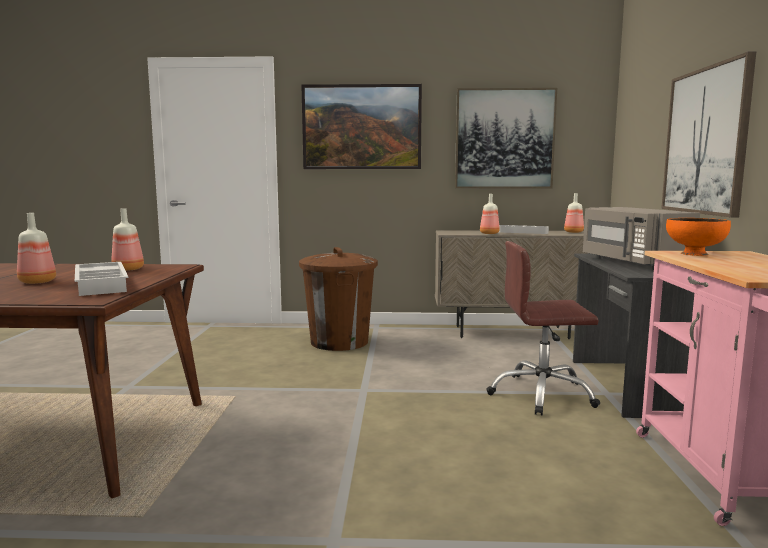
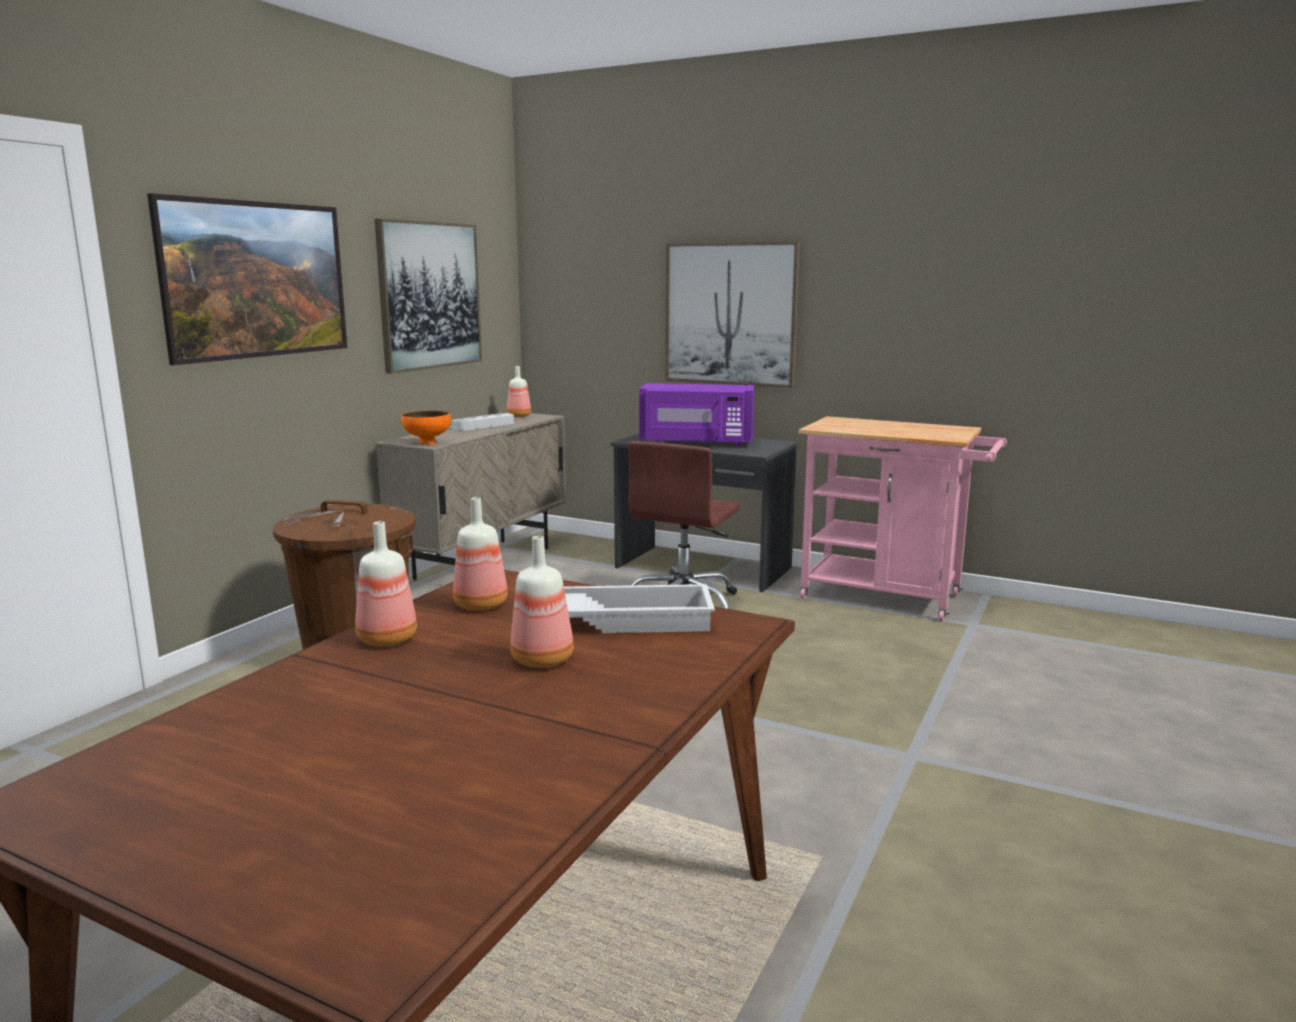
camera: 65 degrees left, 5 degrees up
bottle [480,194,500,234] -> bottle moved to [355,521,417,646]
grey microwave [583,207,700,270] -> purple microwave [639,383,754,446]
orange bowl [666,218,731,256] -> orange bowl moved to [401,410,451,445]

